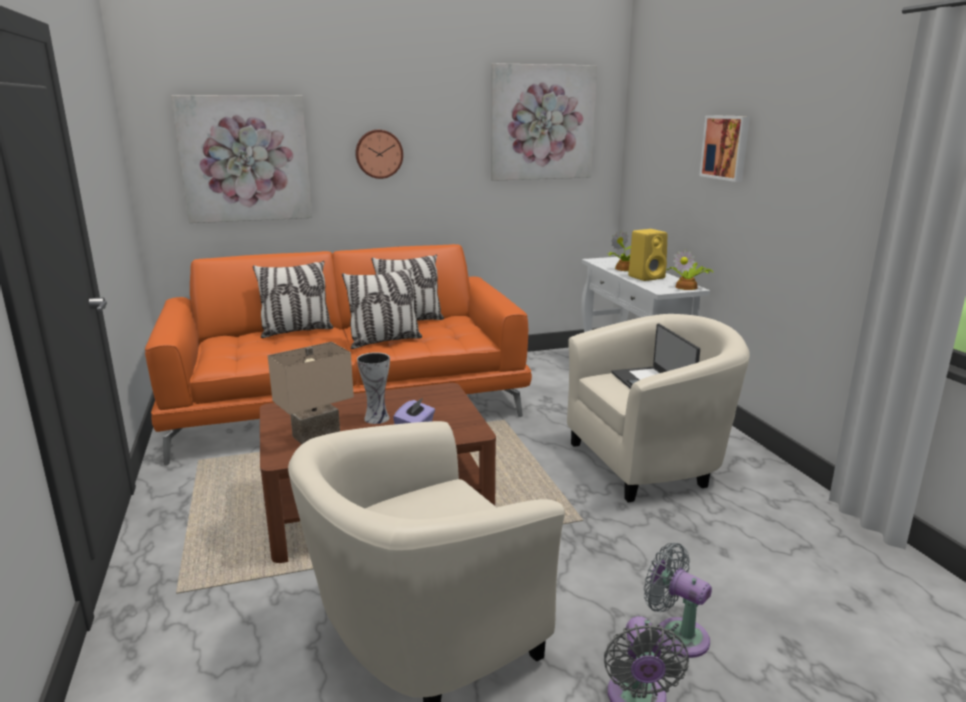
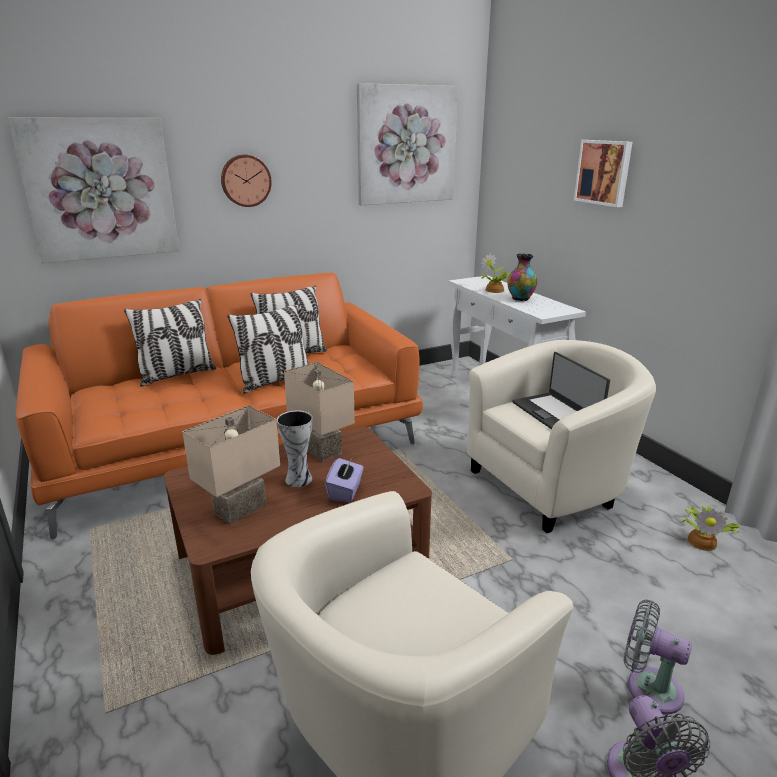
camera: 10 degrees left, 5 degrees up
yellow speaker [628,229,667,281] -> vase [507,254,537,301]
potted plant [667,249,713,290] -> potted plant moved to [679,505,740,551]
none -> beige table lamp [284,362,355,462]

